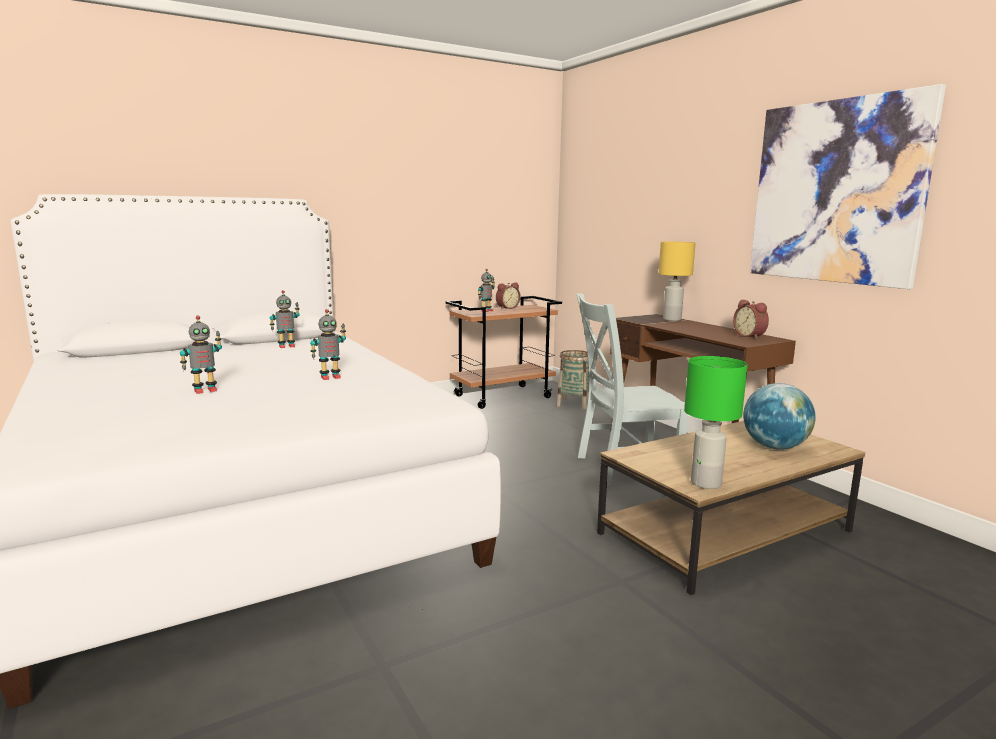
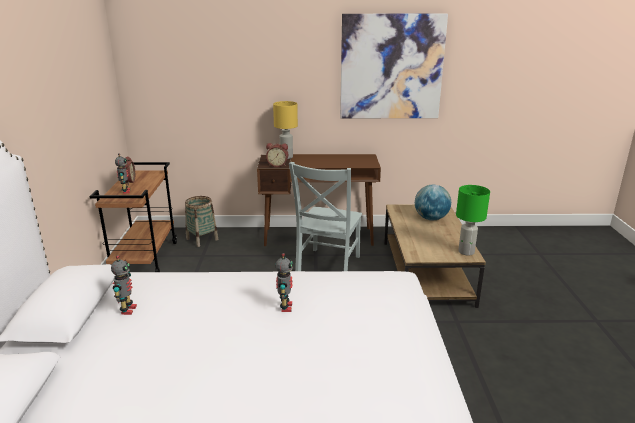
camera: 60 degrees left, 10 degrees up
toy robot [180,315,222,394] -> none
alarm clock [733,299,769,339] -> alarm clock moved to [266,143,288,167]

